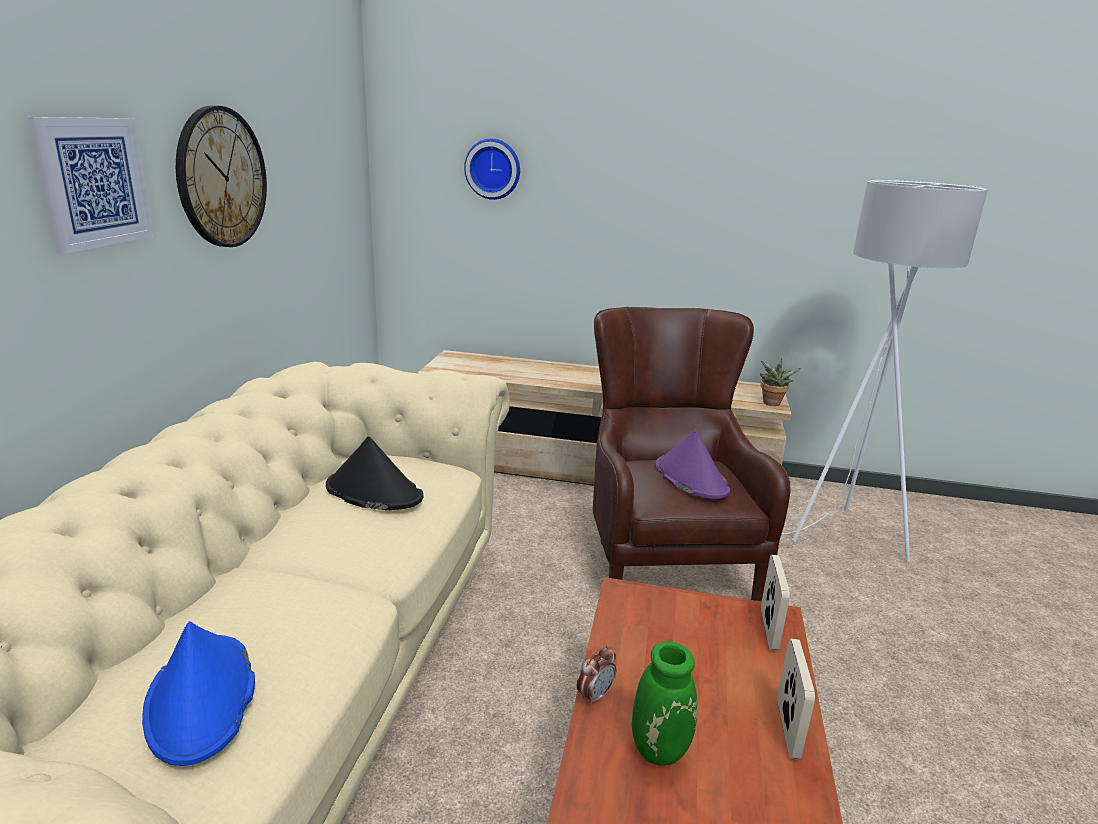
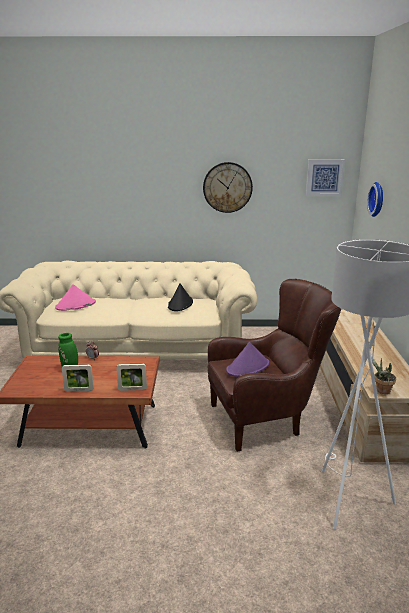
camera: 80 degrees right, 0 degrees up
picture [28,117,154,254] -> picture moved to [306,159,345,196]
blue hat [142,621,255,766] -> pink hat [55,284,96,311]

